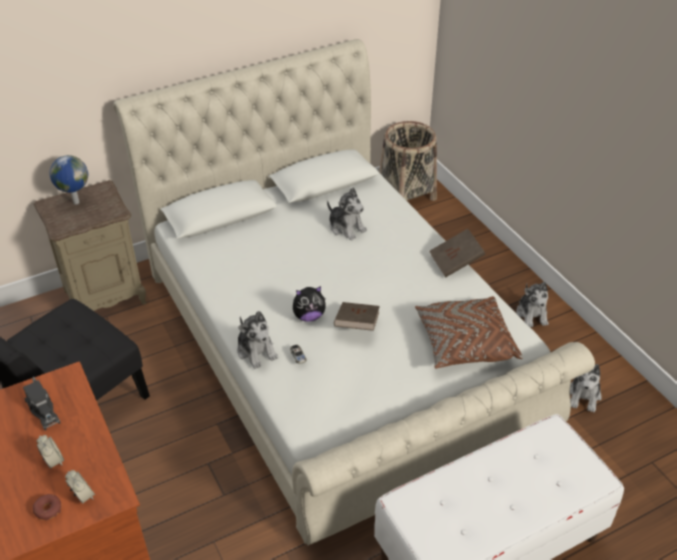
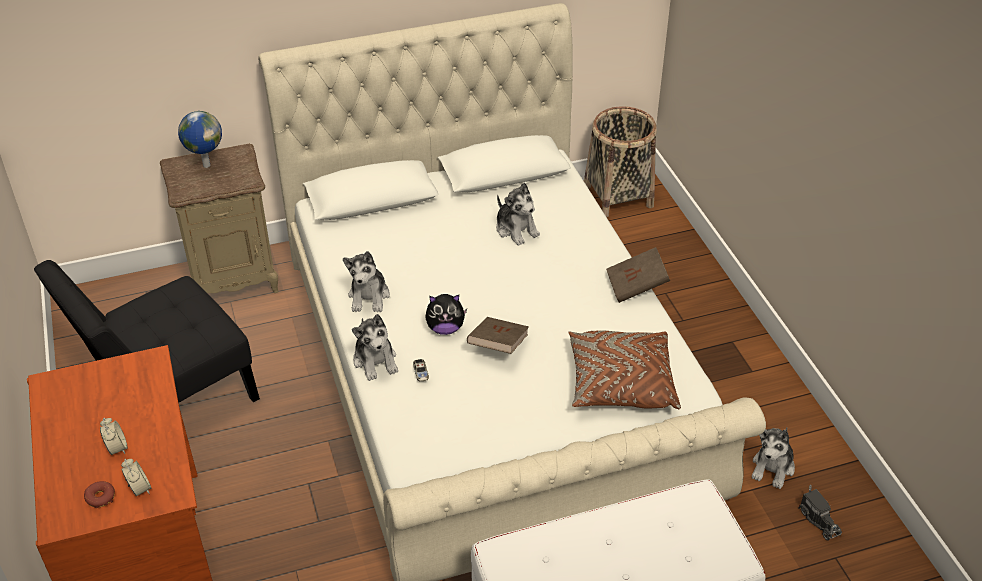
camera: 10 degrees right, 0 degrees up
toy truck [23,377,60,430] -> toy truck moved to [799,485,842,540]
plush toy [516,281,549,327] -> plush toy moved to [343,251,390,312]

